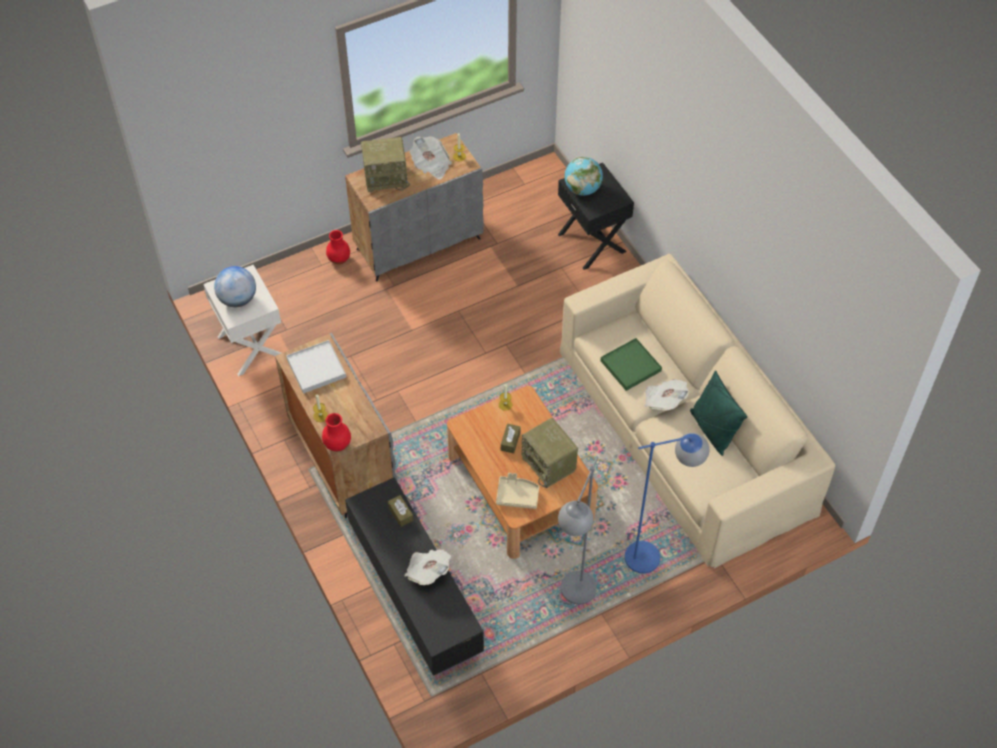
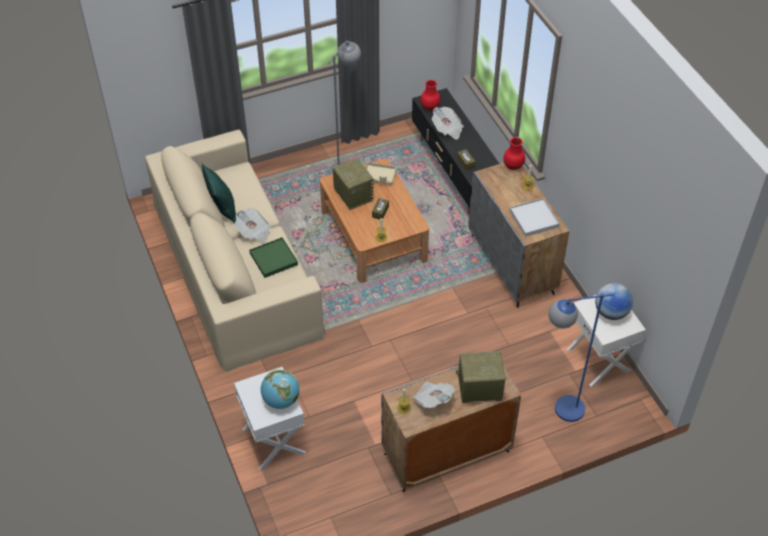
camera: 175 degrees left, 5 degrees down
red vase [326,230,350,264] -> red vase moved to [421,80,440,111]
black nightstand [558,163,634,270] -> white nightstand [234,367,306,470]
blue floor lamp [625,433,710,573] -> blue floor lamp moved to [548,293,614,422]

